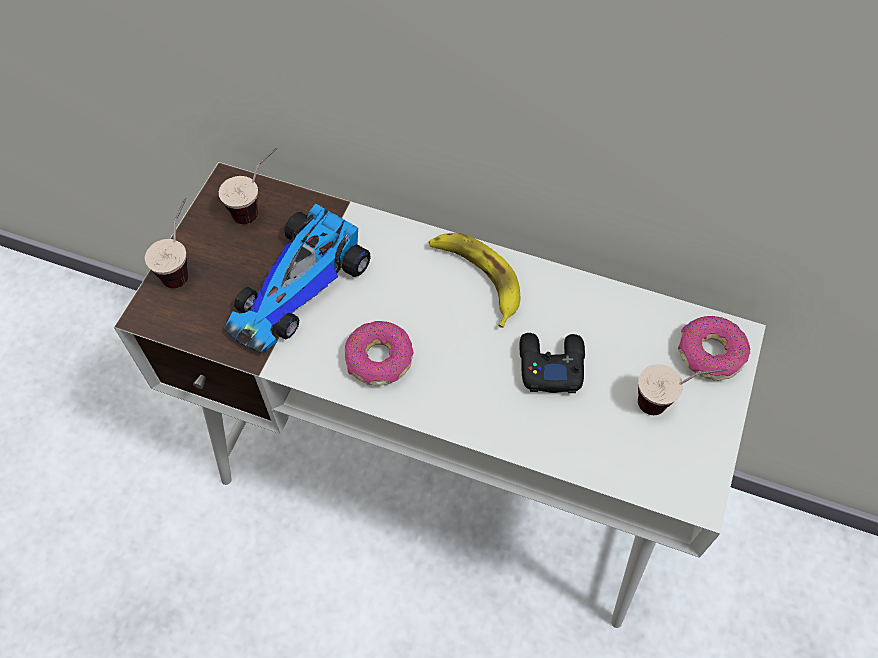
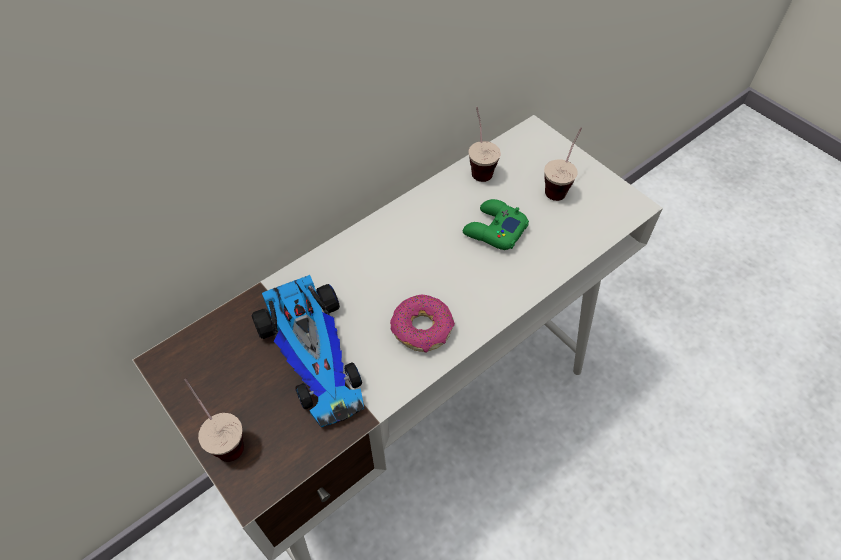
camera: 60 degrees left, 5 degrees down
cup [219,147,278,224] -> cup moved to [468,107,501,182]
banana [429,233,520,328] -> none
black game controller [520,333,585,393] -> green game controller [463,199,529,250]
donut [678,316,750,381] -> none

